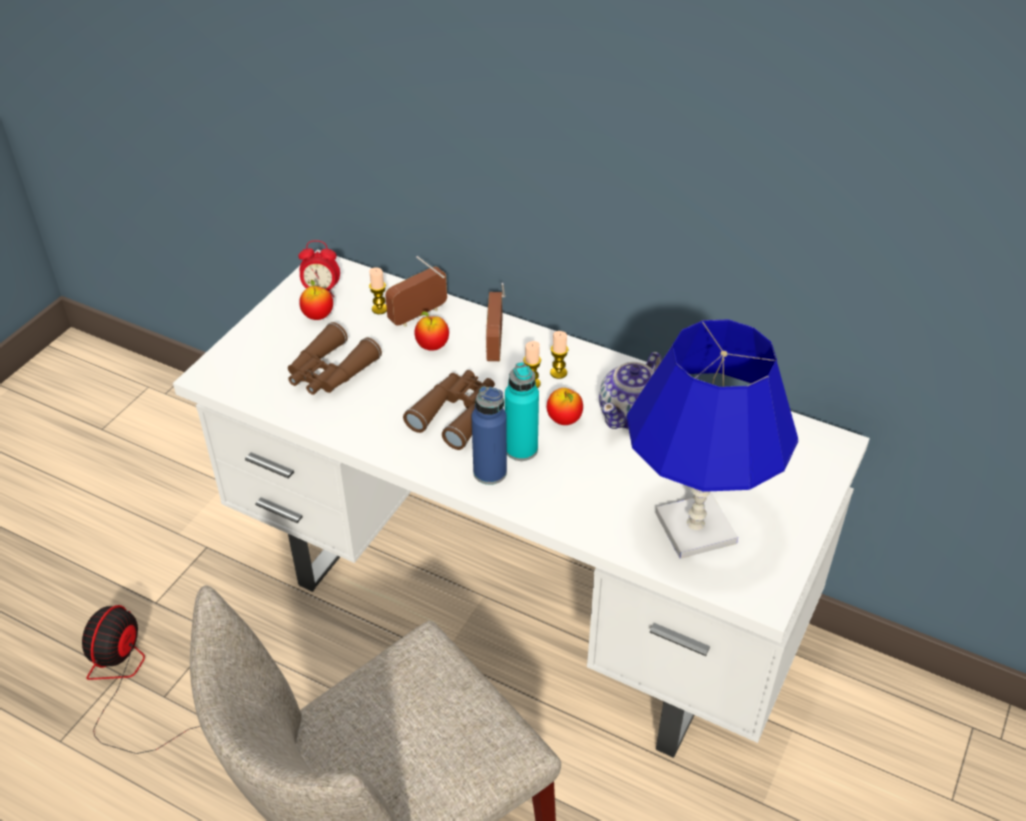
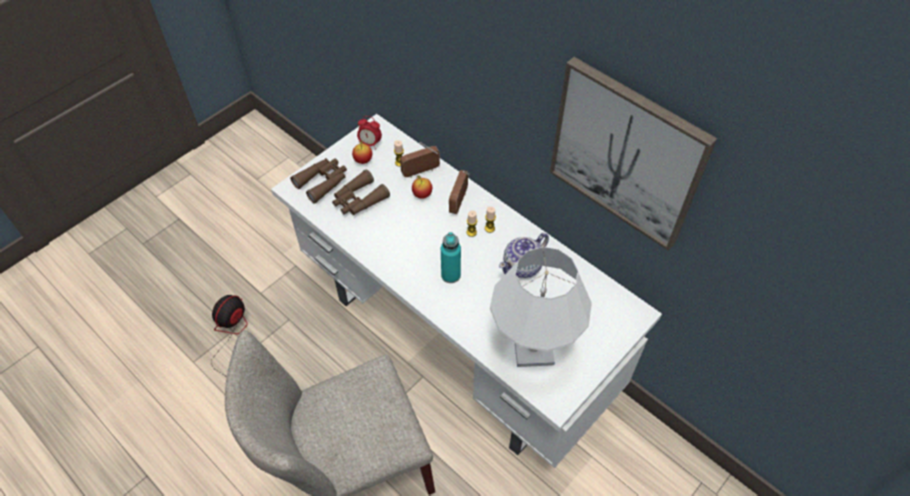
camera: 15 degrees right, 10 degrees up
brown binoculars [403,370,495,450] -> brown binoculars moved to [290,158,347,204]
blue bottle [472,386,507,485] -> none
apple [547,388,583,425] -> none
blue table lamp [627,319,798,559] -> white table lamp [490,247,592,367]
none -> picture [550,57,717,251]

